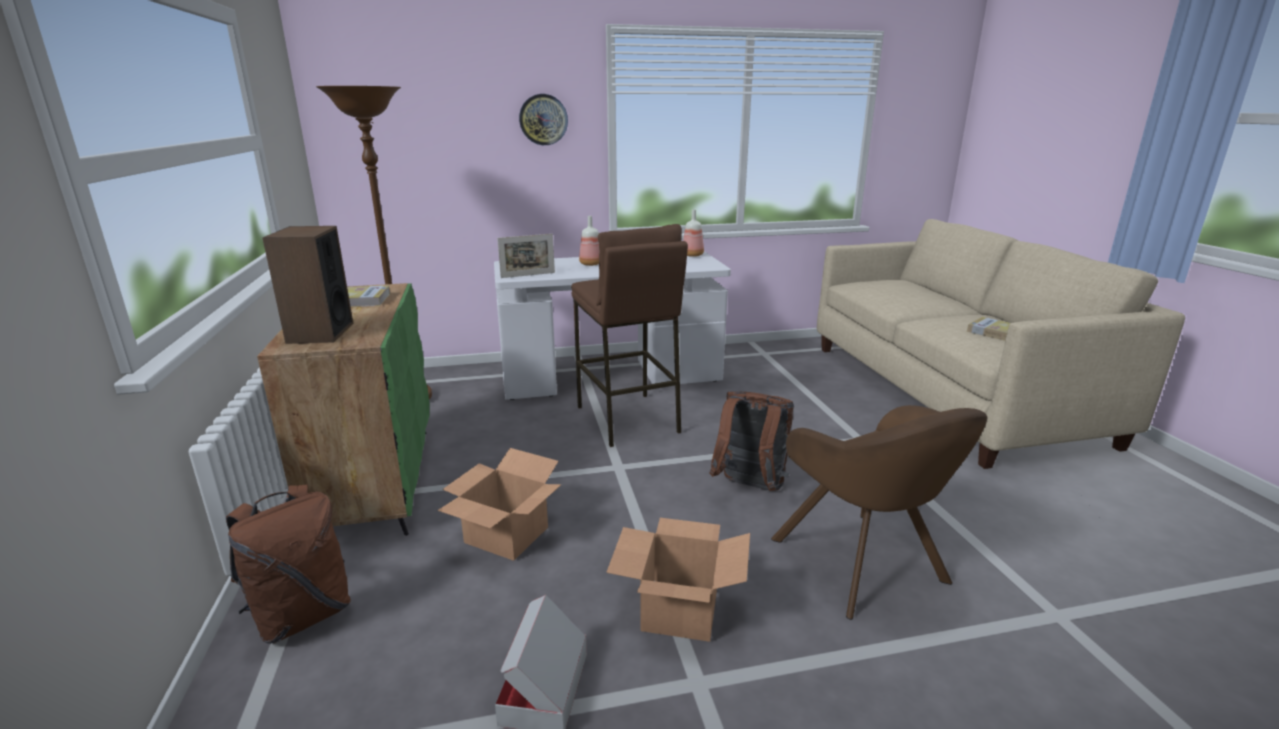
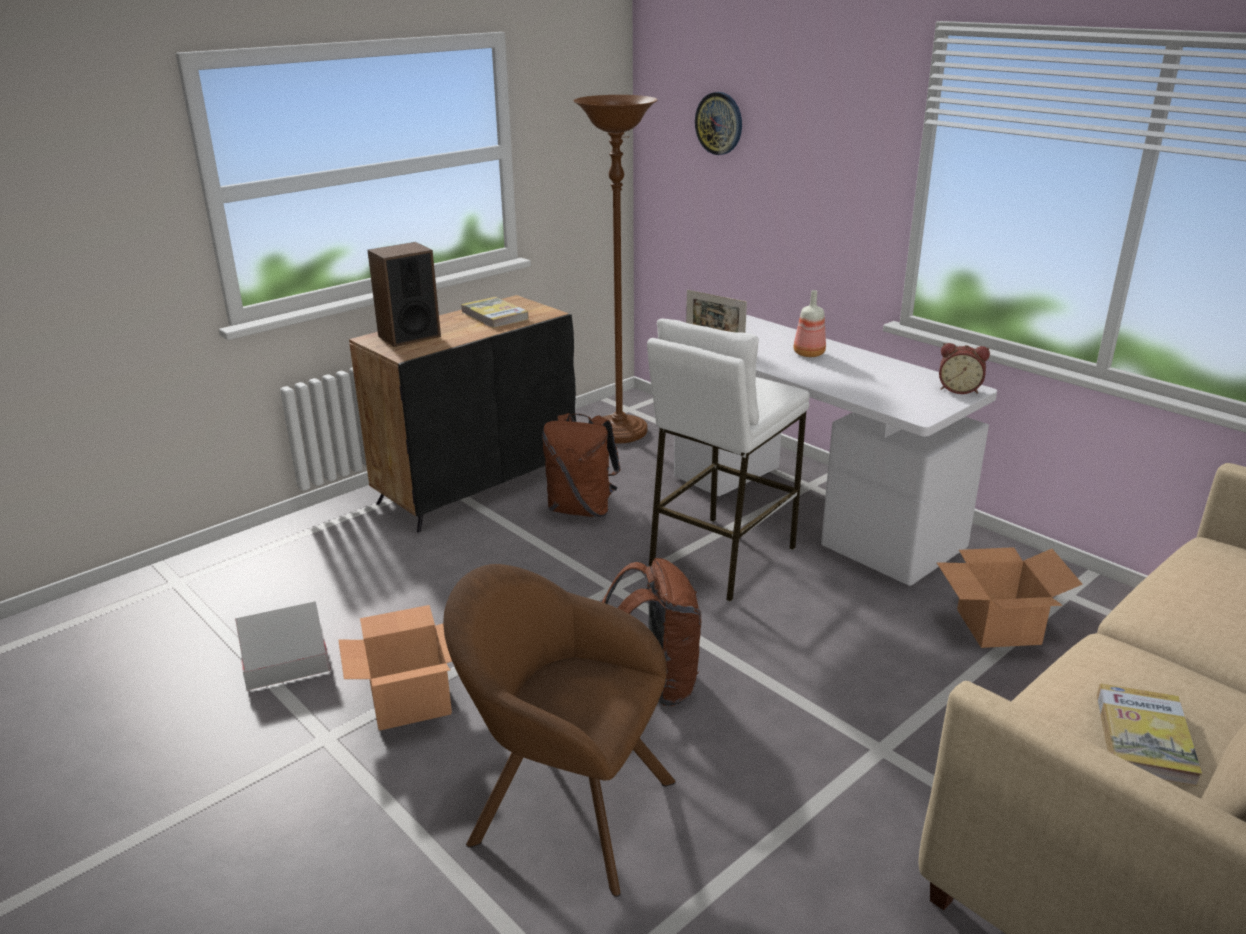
camera: 60 degrees right, 5 degrees up
brown backpack [226,484,351,644] -> brown backpack moved to [542,413,621,517]
green cabinet [257,283,429,536] -> black cabinet [349,295,576,532]
cardboard box [438,448,561,561] -> cardboard box moved to [937,547,1083,648]
wall clock [519,94,568,145] -> wall clock moved to [695,92,742,155]
brown stool [571,224,688,447] -> white stool [647,319,810,602]
bottle [683,209,704,257] -> alarm clock [939,343,990,394]
brown armchair [771,405,988,620] -> brown armchair turned 75 degrees clockwise [443,564,675,897]

